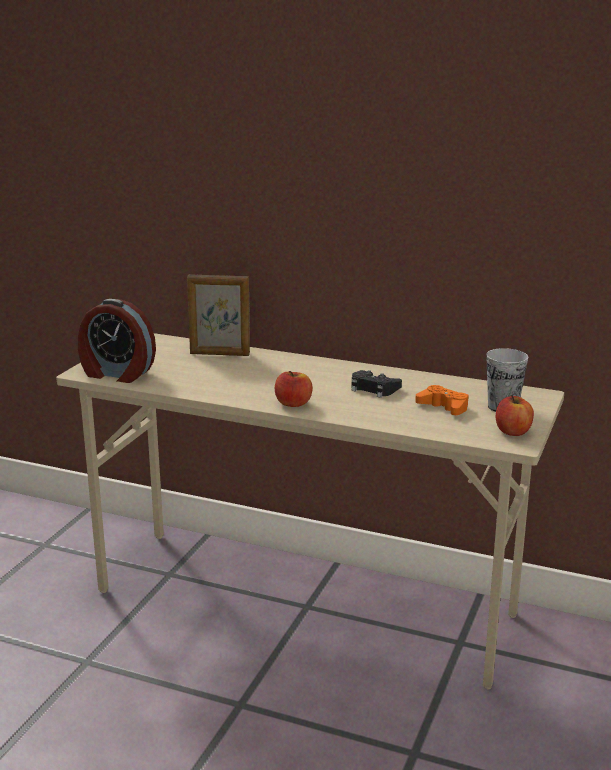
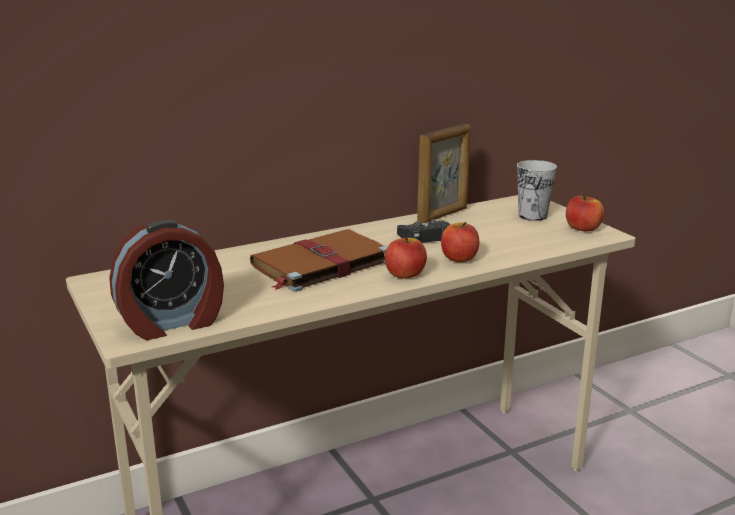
camera: 50 degrees left, 0 degrees up
picture frame [187,274,250,356] -> picture frame moved to [417,124,470,223]
orange game controller [415,385,468,415] -> none
none -> brown book [250,229,388,292]
none -> apple [441,222,479,262]

